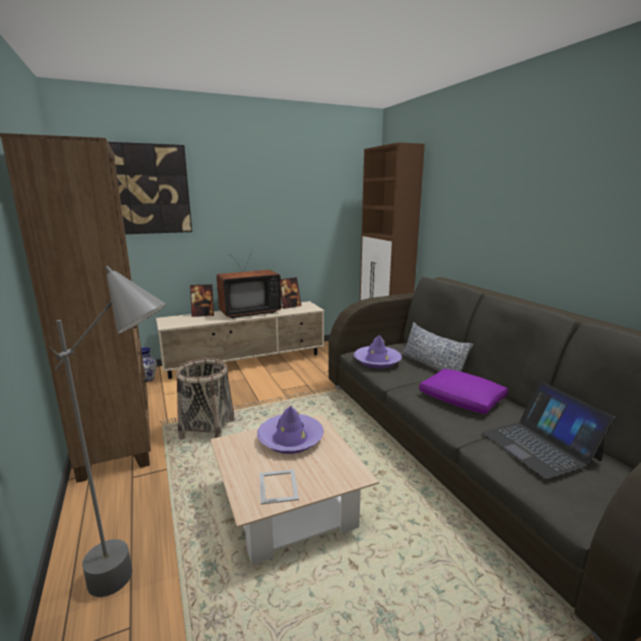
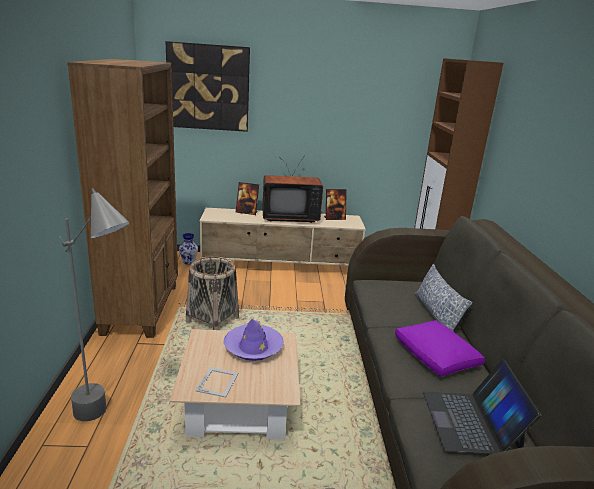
camera: 20 degrees right, 5 degrees up
purple hat [354,334,402,369] -> none

